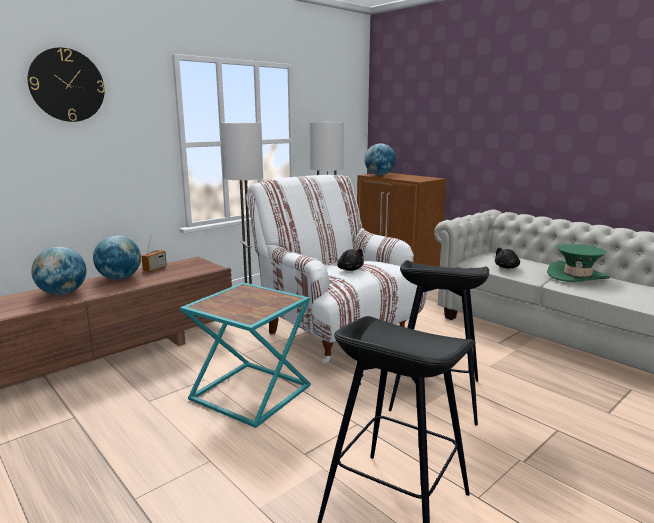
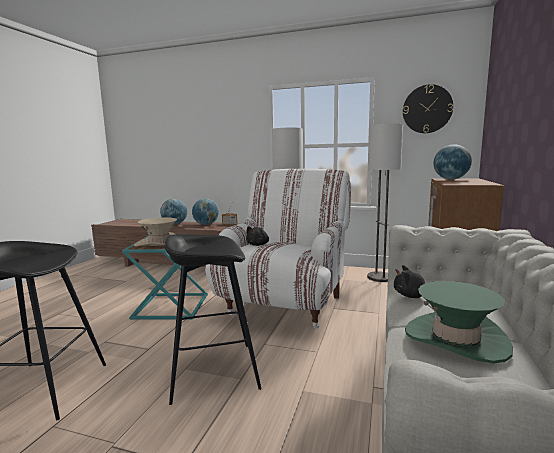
camera: 60 degrees right, 5 degrees down
wall clock [28,47,105,122] -> wall clock moved to [403,84,453,133]
none -> beige hat [134,217,177,246]

